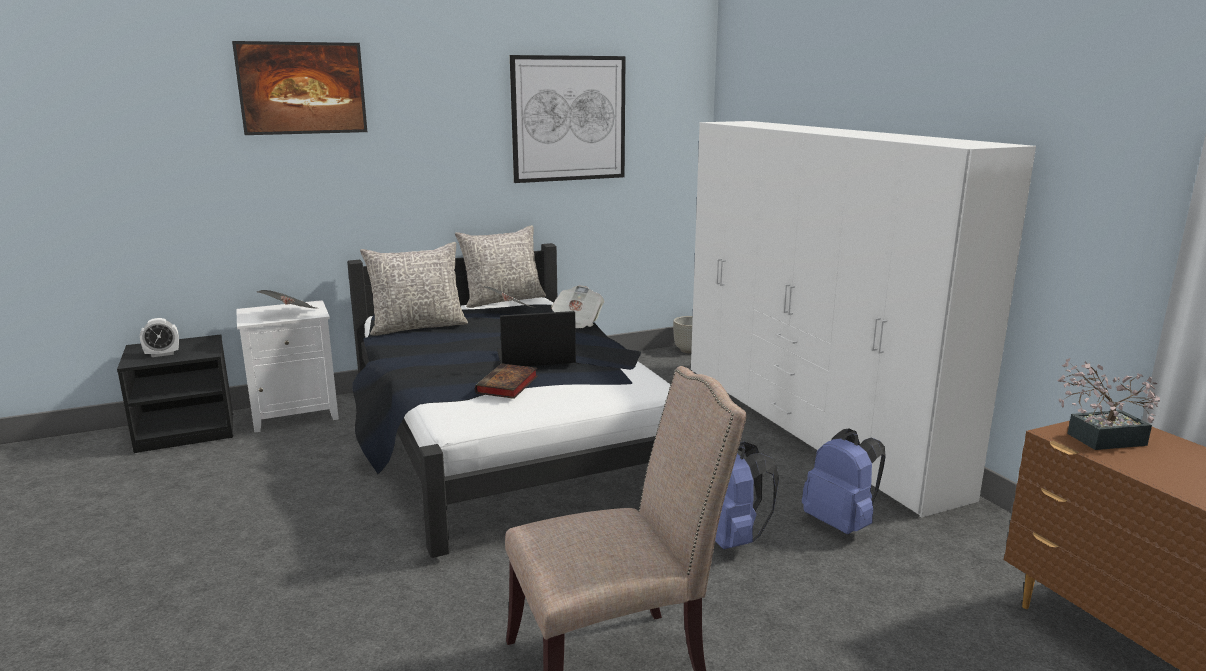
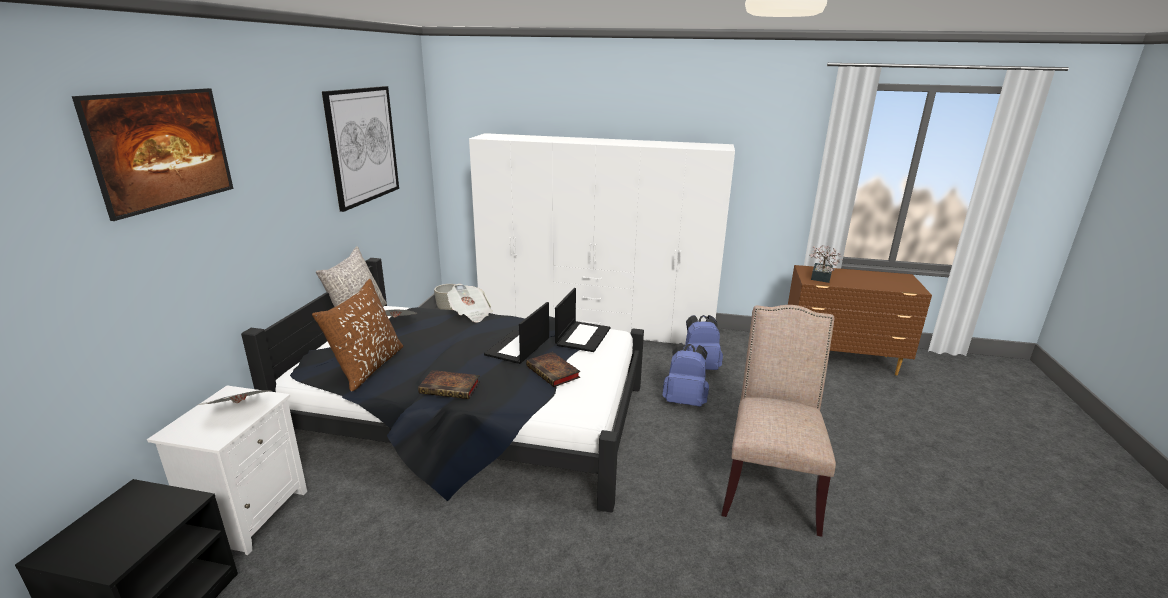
camera: 55 degrees left, 5 degrees up
alarm clock [140,318,179,357] -> none
grey pillow [360,242,468,335] -> brown pillow [312,279,403,392]
none -> book [418,370,480,399]
none -> laptop [555,288,610,352]

